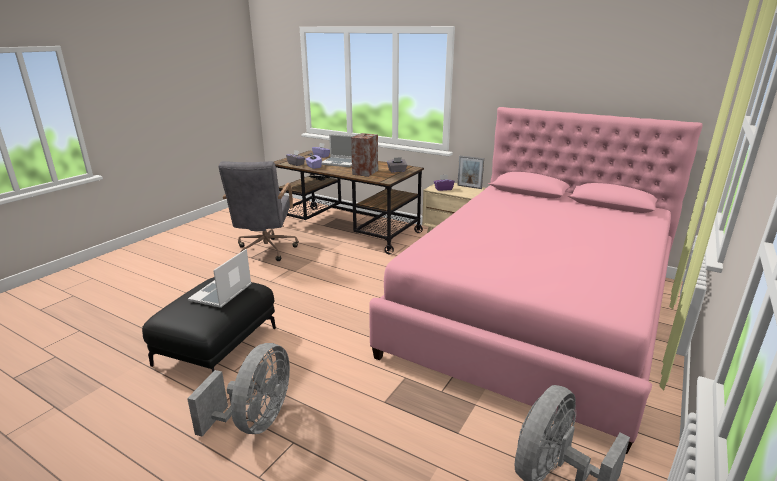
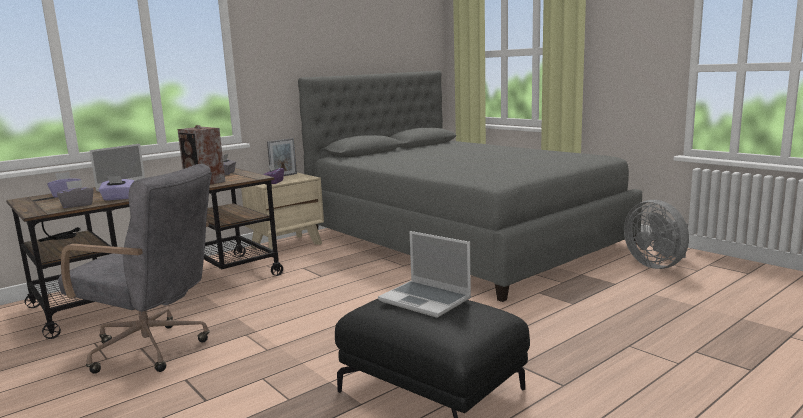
camera: 70 degrees left, 10 degrees down
grey fan [187,343,290,436] -> none
pink bed [369,107,703,454] -> grey bed [298,70,642,302]

